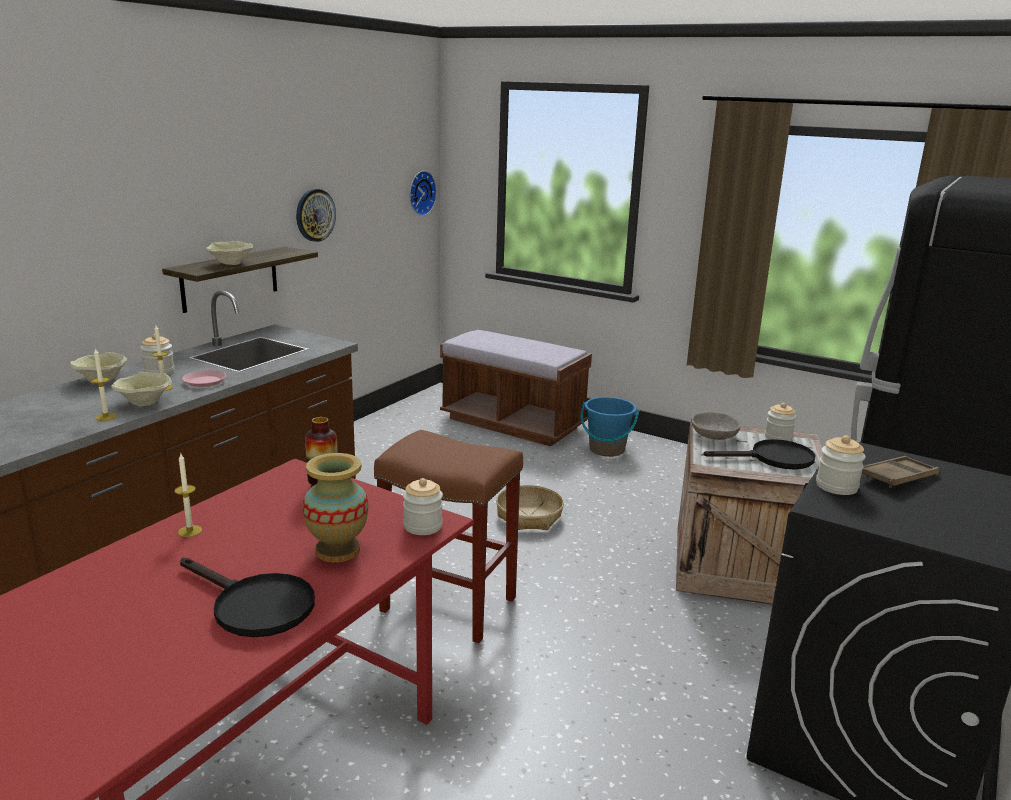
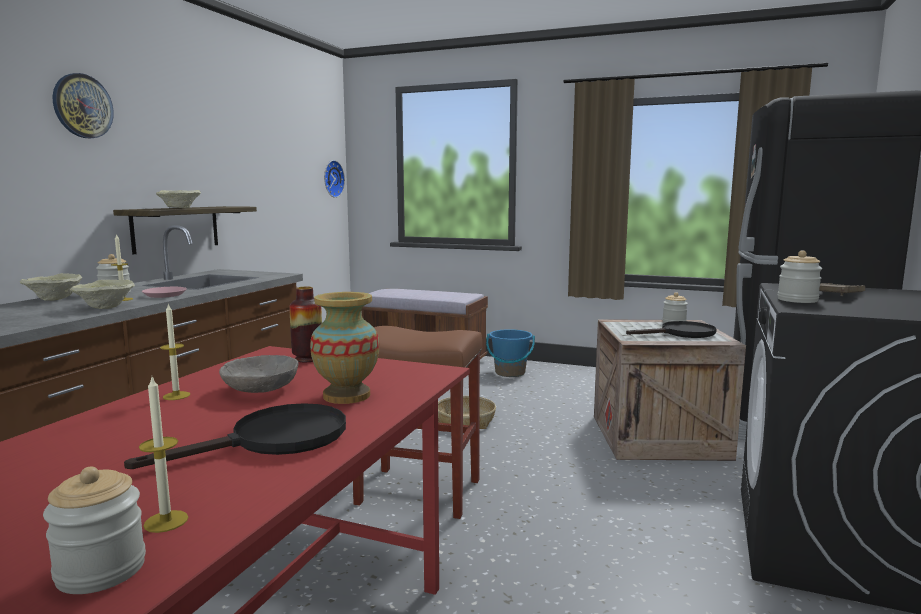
camera: 10 degrees left, 10 degrees down
candle [91,348,117,421] -> candle moved to [139,377,188,533]
black frying pan [180,558,315,637] -> black frying pan turned 60 degrees counterclockwise [124,403,346,469]
wall clock [296,189,336,242] -> wall clock moved to [53,73,114,138]
jar [403,478,443,535] -> jar moved to [43,466,146,594]
grey bowl [691,412,741,440] -> grey bowl moved to [219,355,299,393]

